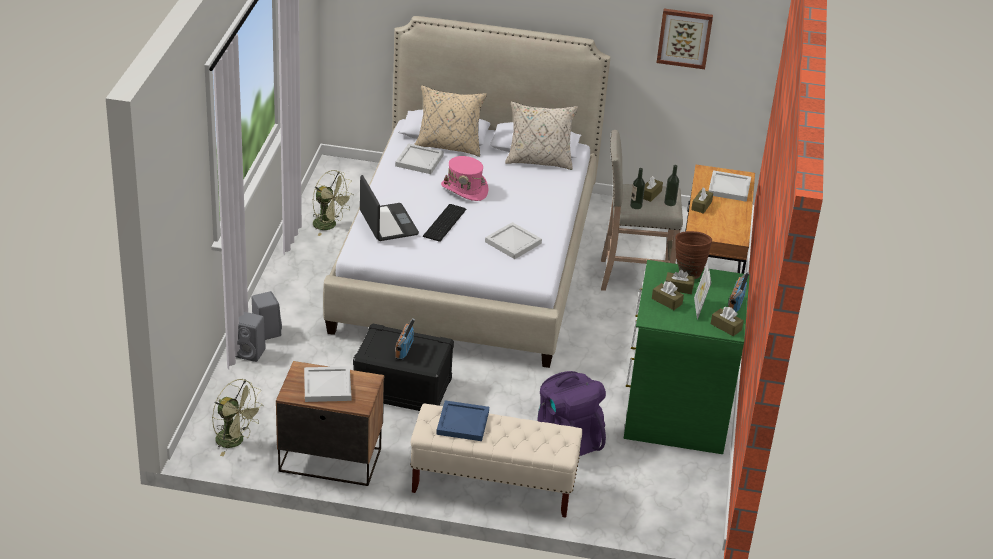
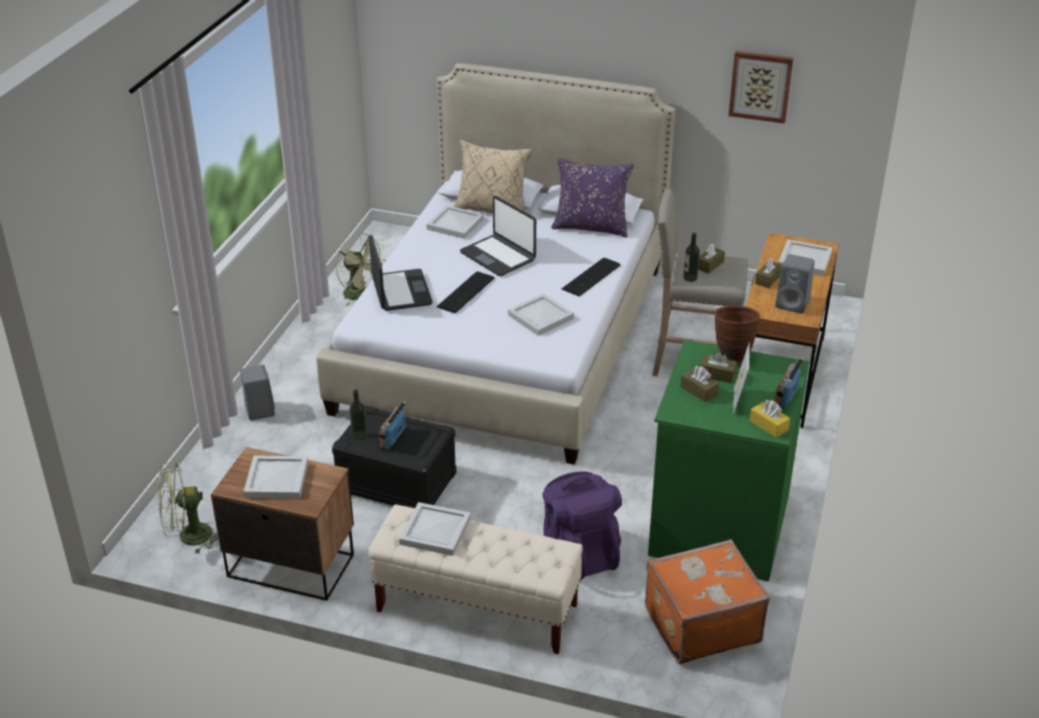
camera: 10 degrees right, 0 degrees up
green fan [212,379,264,456] -> green fan turned 120 degrees clockwise [158,462,218,554]
grey speaker [235,312,266,362] -> grey speaker moved to [775,254,815,314]
blue tray [436,400,489,441] -> white tray [399,502,471,556]
pink hat [441,156,488,201] -> laptop [460,196,536,276]
beige pillow [505,102,578,170] -> purple pillow [551,158,634,237]
bottle [664,165,679,206] -> bottle moved to [349,390,367,440]
brown tissue box [711,307,744,336] -> yellow tissue box [749,400,790,438]
none -> keyboard [562,258,621,297]
none -> orange suitcase [645,539,770,664]

